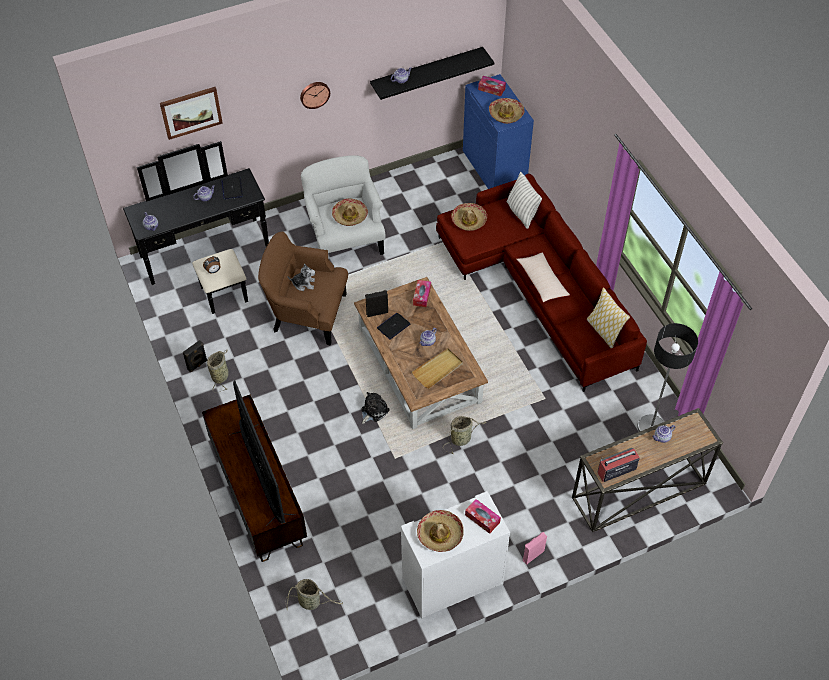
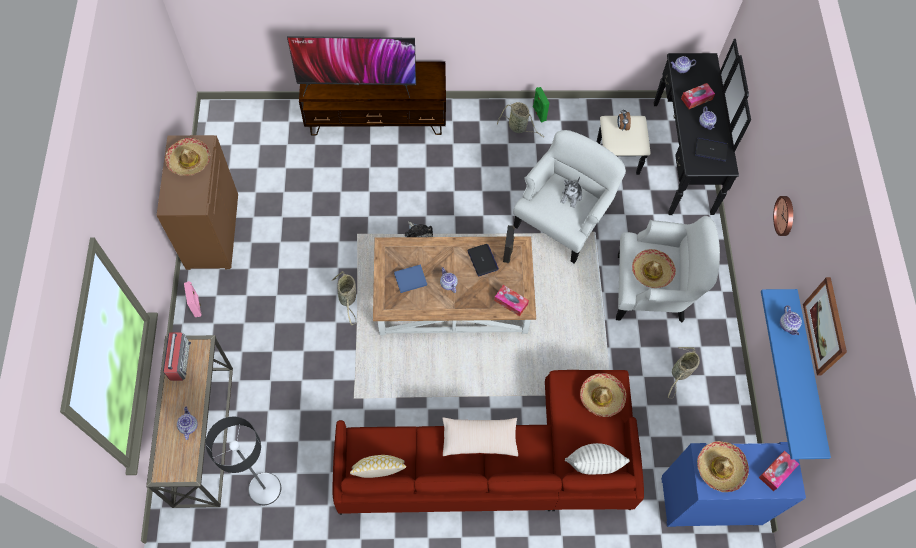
camera: 110 degrees right, 10 degrees up
picture [160,87,223,140] -> picture moved to [803,277,847,376]
black speaker [183,340,207,373] -> green speaker [533,87,549,122]
brown armchair [258,232,348,346] -> white armchair [513,130,626,263]
basket [286,579,343,611] -> basket moved to [668,347,700,399]
black shelf [370,47,494,100] -> blue shelf [761,289,831,459]
white cabinet [401,491,510,619] -> brown cabinet [156,135,238,270]
beige tray [412,348,463,389] -> blue book [394,264,427,293]
tissue box [465,499,501,534] -> tissue box moved to [681,83,715,109]

